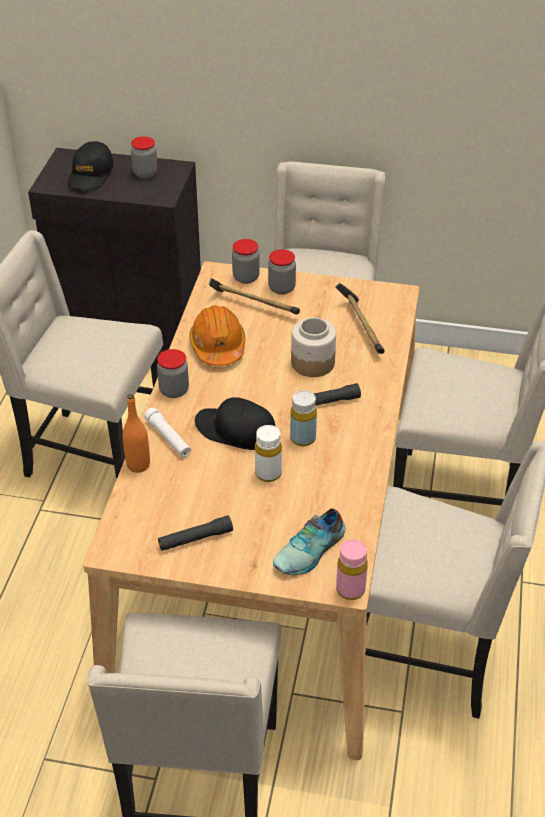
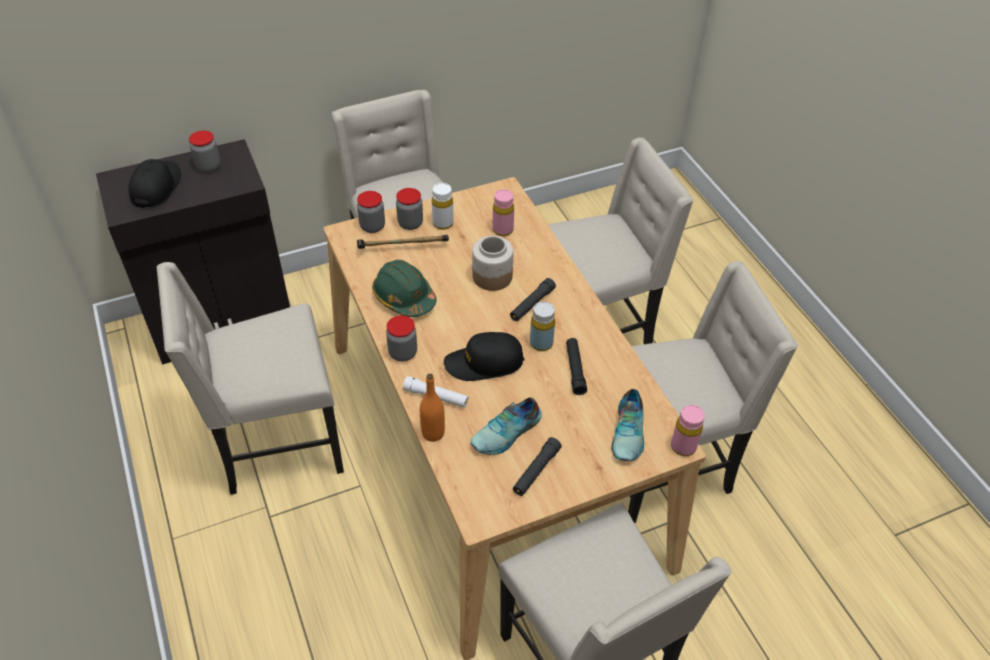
camera: 35 degrees left, 5 degrees up
black cap [68,141,114,190] -> black cap turned 150 degrees counterclockwise [128,159,181,208]
orange hard hat [190,305,246,366] -> green hard hat [372,260,437,317]
white bottle [255,425,282,482] -> white bottle moved to [432,183,454,230]
hammer [335,283,385,354] -> pink bottle [493,189,514,236]
none -> shoe [471,397,542,455]
none -> black flashlight [566,338,587,395]

